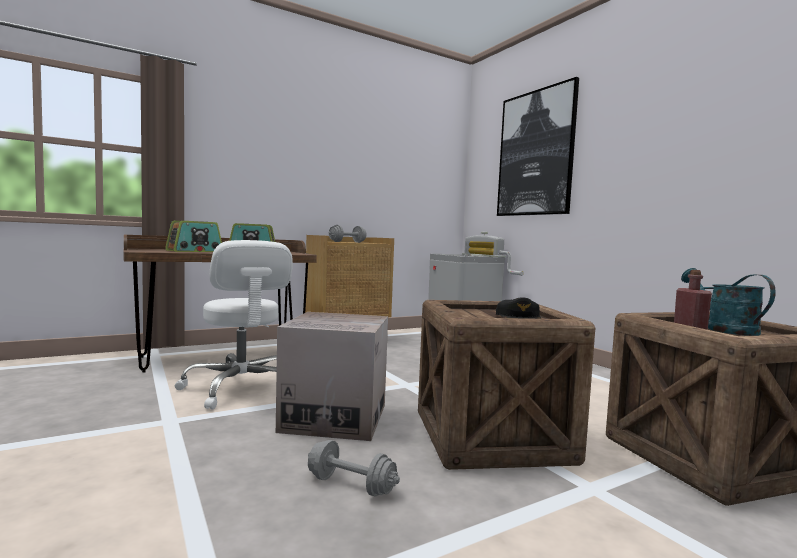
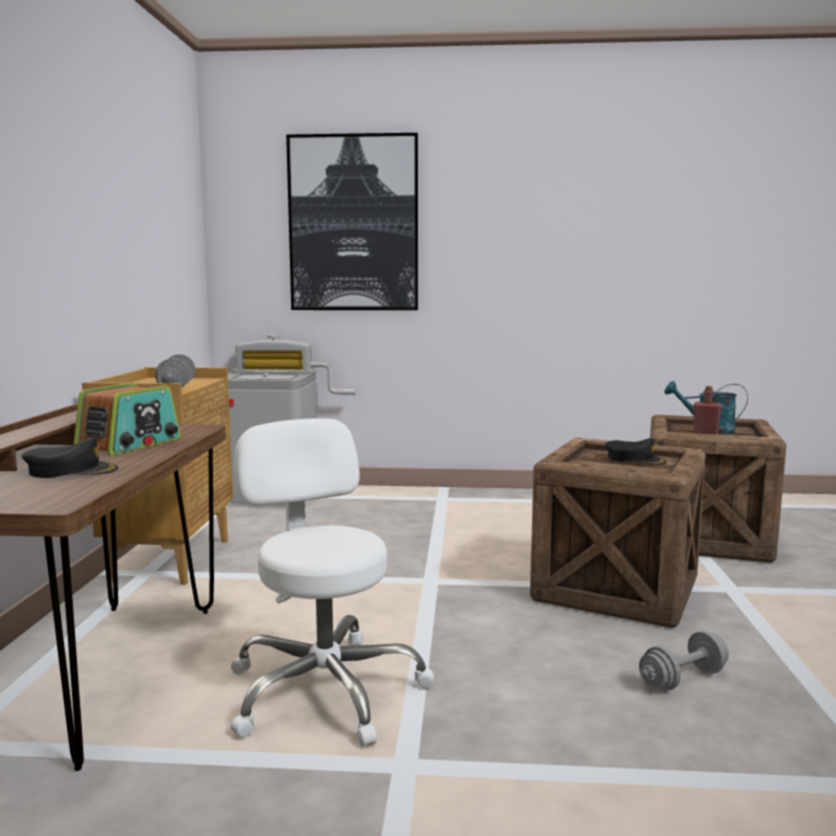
camera: 55 degrees left, 5 degrees up
radio [165,221,222,252] -> black cap [22,437,118,478]
white office chair [175,240,293,409] -> white office chair turned 120 degrees counterclockwise [231,418,434,747]
cardboard box [276,312,388,441] -> none

